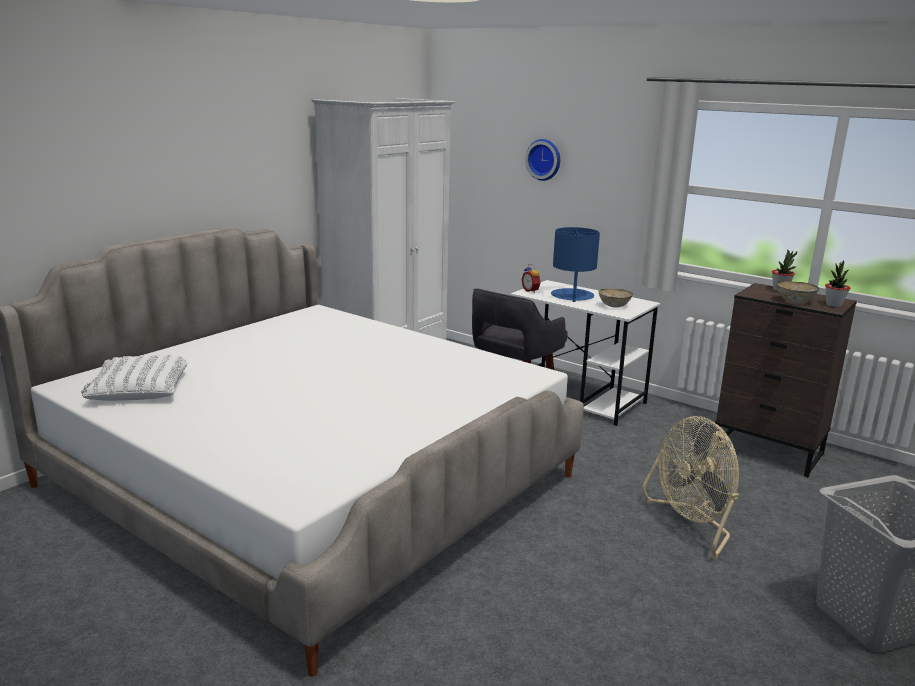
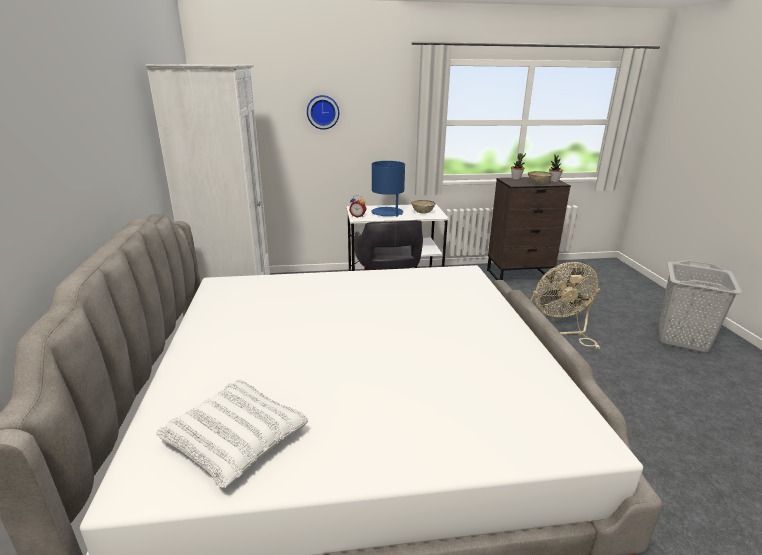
camera: 45 degrees left, 5 degrees up
beige fan [642,416,739,560] -> beige fan turned 150 degrees clockwise [530,262,600,349]

